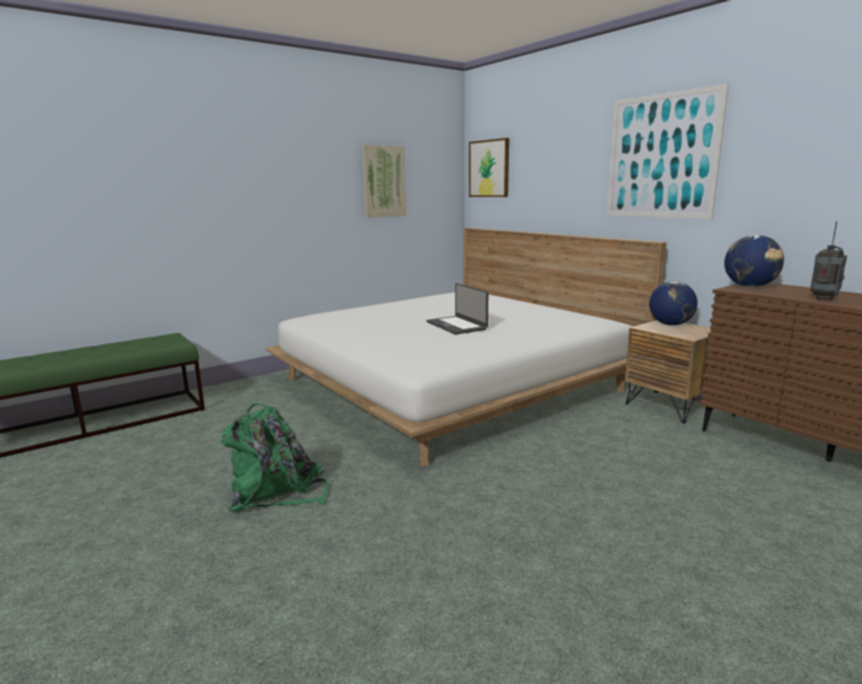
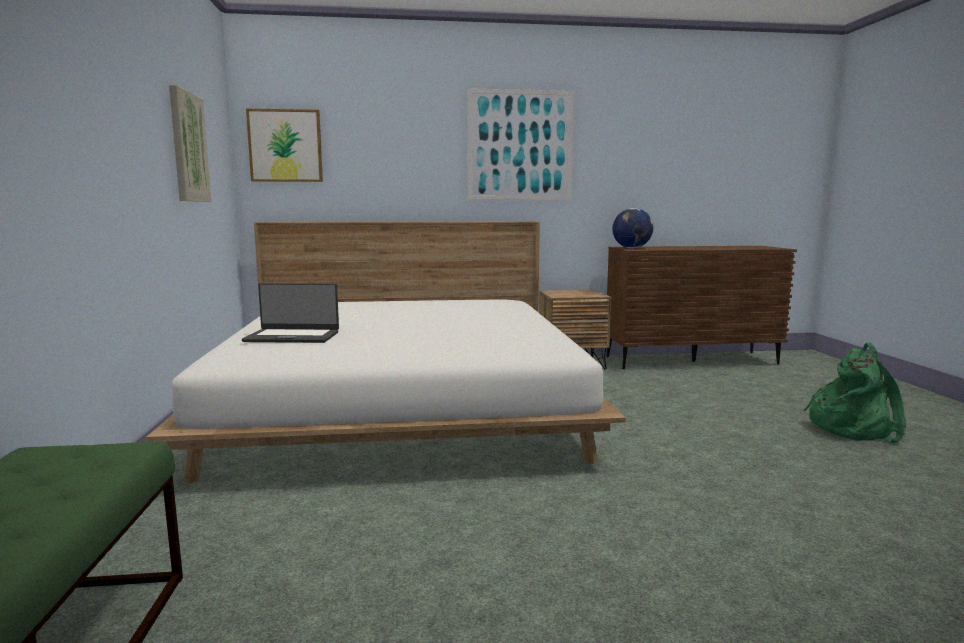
camera: 60 degrees left, 5 degrees down
green backpack [221,404,328,512] -> green backpack moved to [804,343,906,443]
laptop [426,283,488,335] -> laptop moved to [242,283,339,343]
globe [649,281,698,326] -> none
radio [810,221,847,300] -> none

